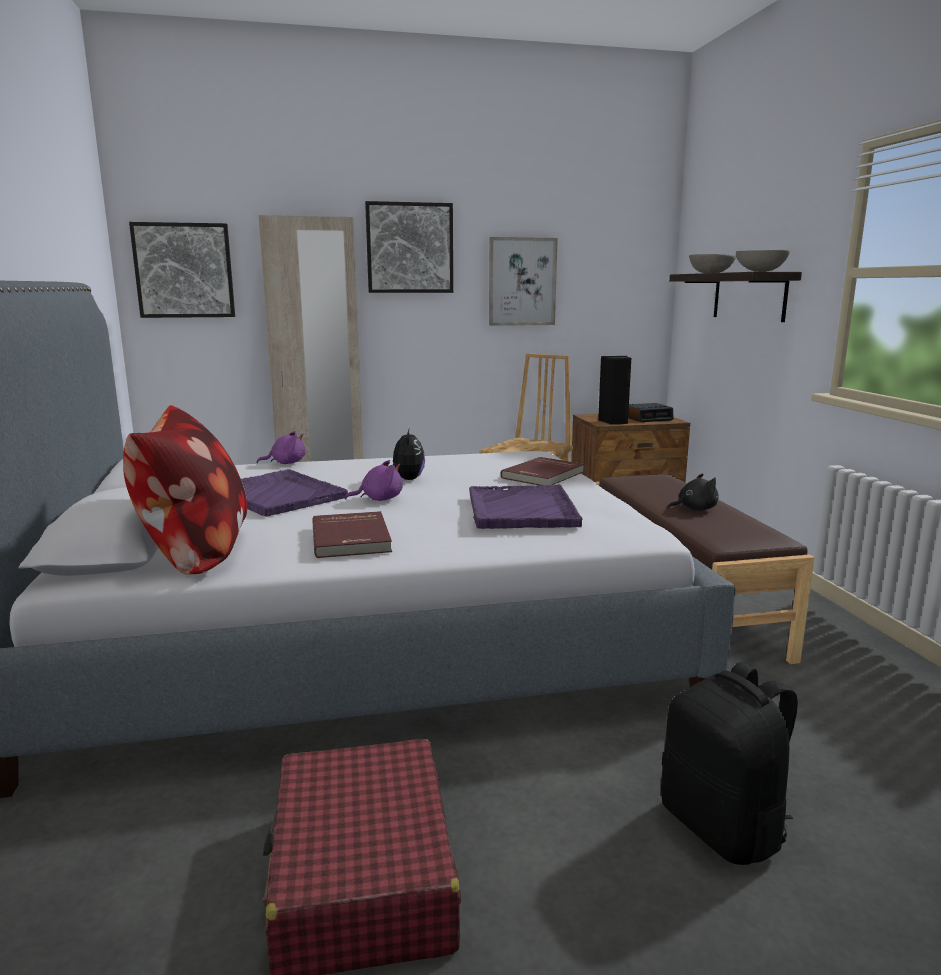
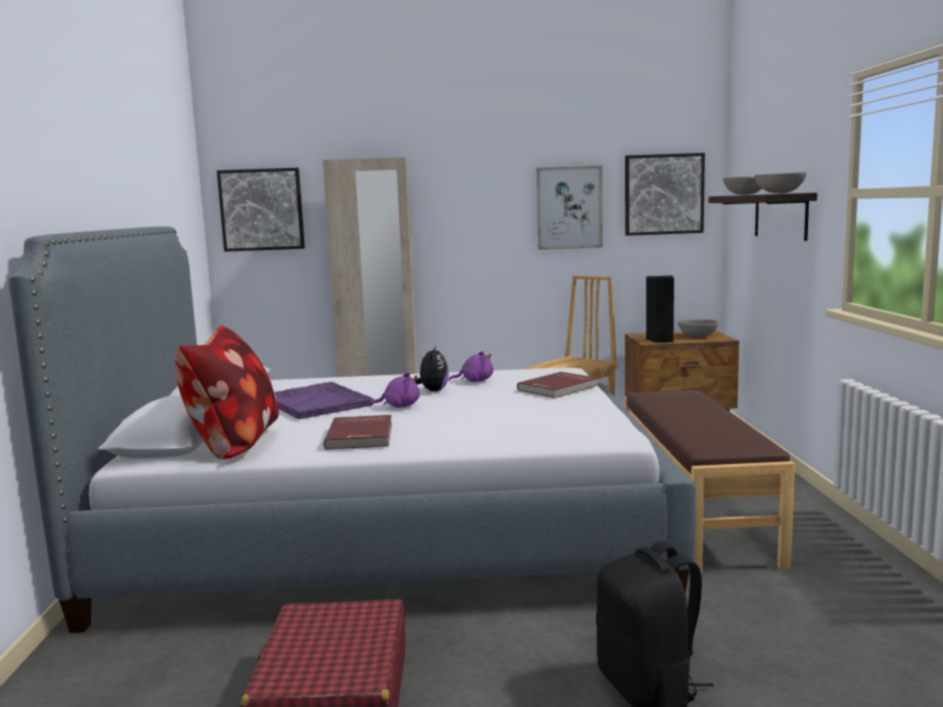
camera: 10 degrees right, 5 degrees down
purple plush toy [257,431,306,464] -> purple plush toy moved to [449,351,493,382]
picture [365,201,453,293] -> picture moved to [625,153,705,236]
purple tray [469,484,583,529] -> none
alarm clock [628,403,674,422] -> grey bowl [678,319,718,337]
black plush toy [667,474,719,511] -> none

